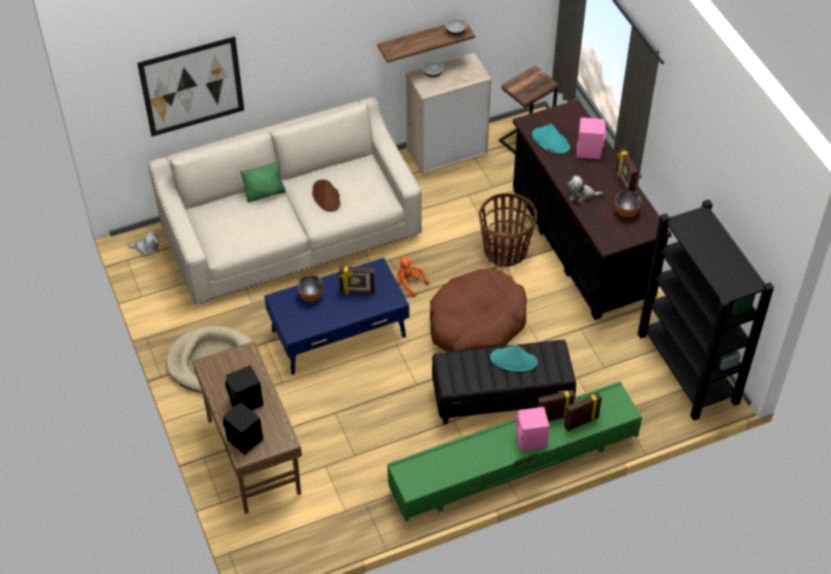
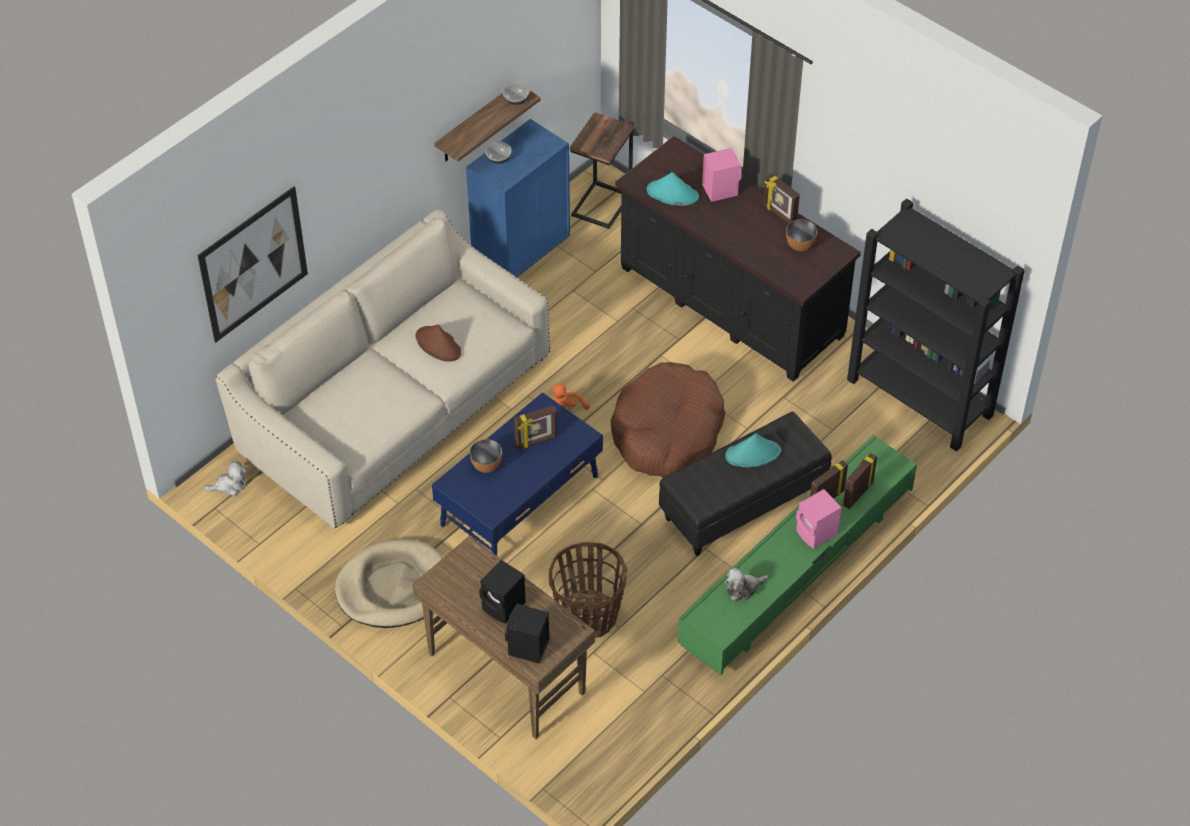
camera: 25 degrees left, 0 degrees up
green pillow [240,160,286,203] -> none
beige cabinet [406,53,491,174] -> blue cabinet [466,119,570,277]
basket [479,193,537,267] -> basket moved to [549,541,627,638]
plush toy [568,176,604,204] -> plush toy moved to [726,568,769,601]

